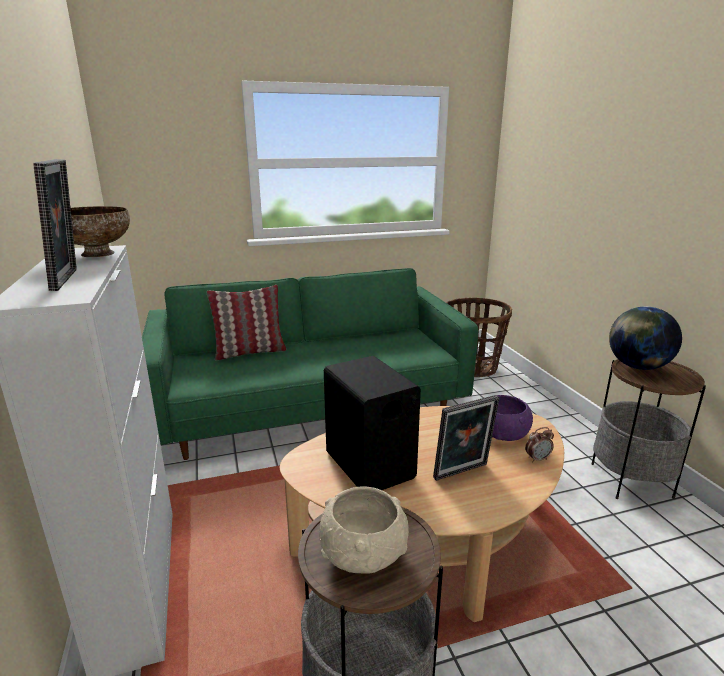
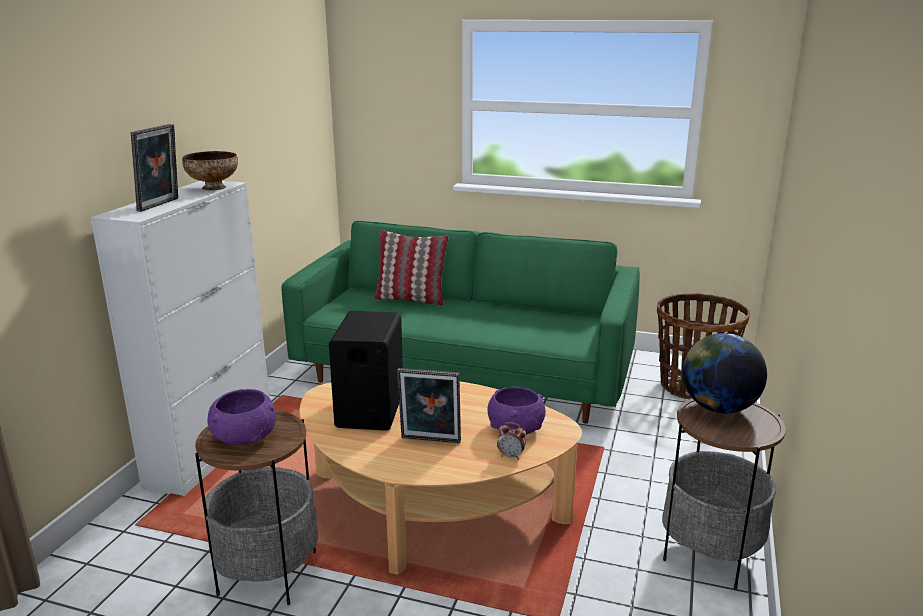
camera: 35 degrees right, 0 degrees up
beige bowl [319,487,409,574] -> purple bowl [207,389,276,445]

